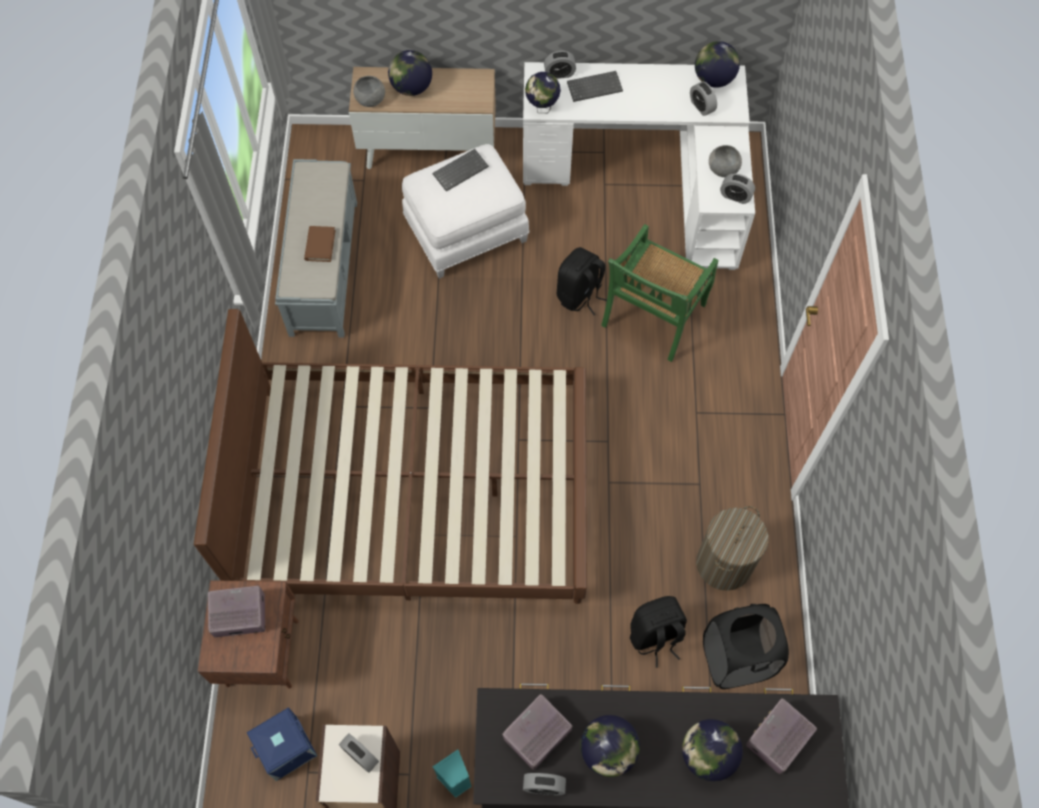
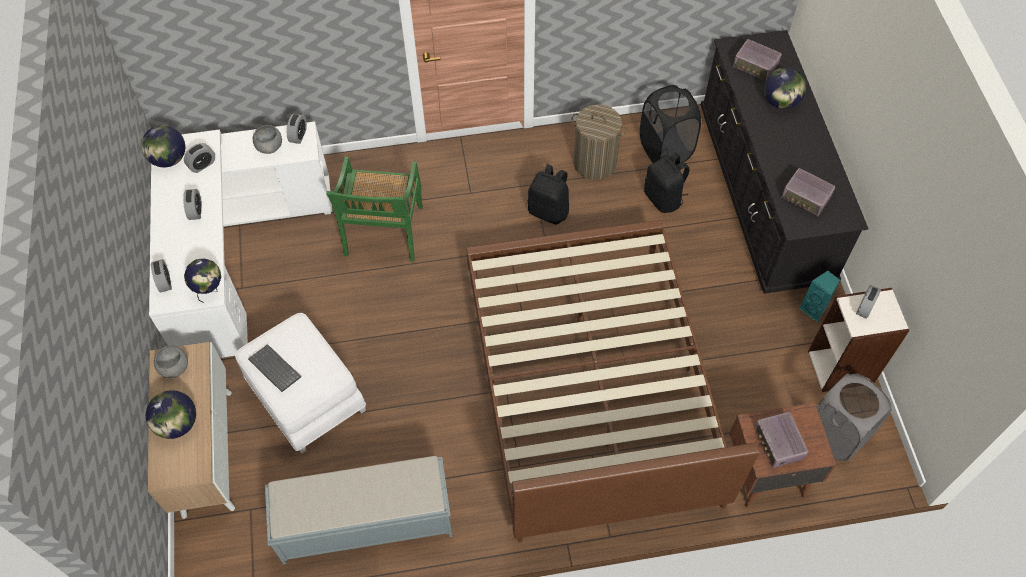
camera: 100 degrees left, 5 degrees down
blue storage box [246,707,317,781] -> grey laundry basket [817,373,892,462]
brown book [304,226,336,262] -> none
grey bowl [353,76,385,107] -> grey bowl moved to [154,345,188,378]
alarm clock [523,773,566,795] -> alarm clock moved to [183,189,202,220]
black backpack [557,247,607,315] -> black backpack moved to [527,164,569,225]
keyboard [567,71,623,102] -> none
globe [580,715,640,777] -> none
green chair [601,224,718,362] -> green chair turned 75 degrees clockwise [326,157,423,262]

